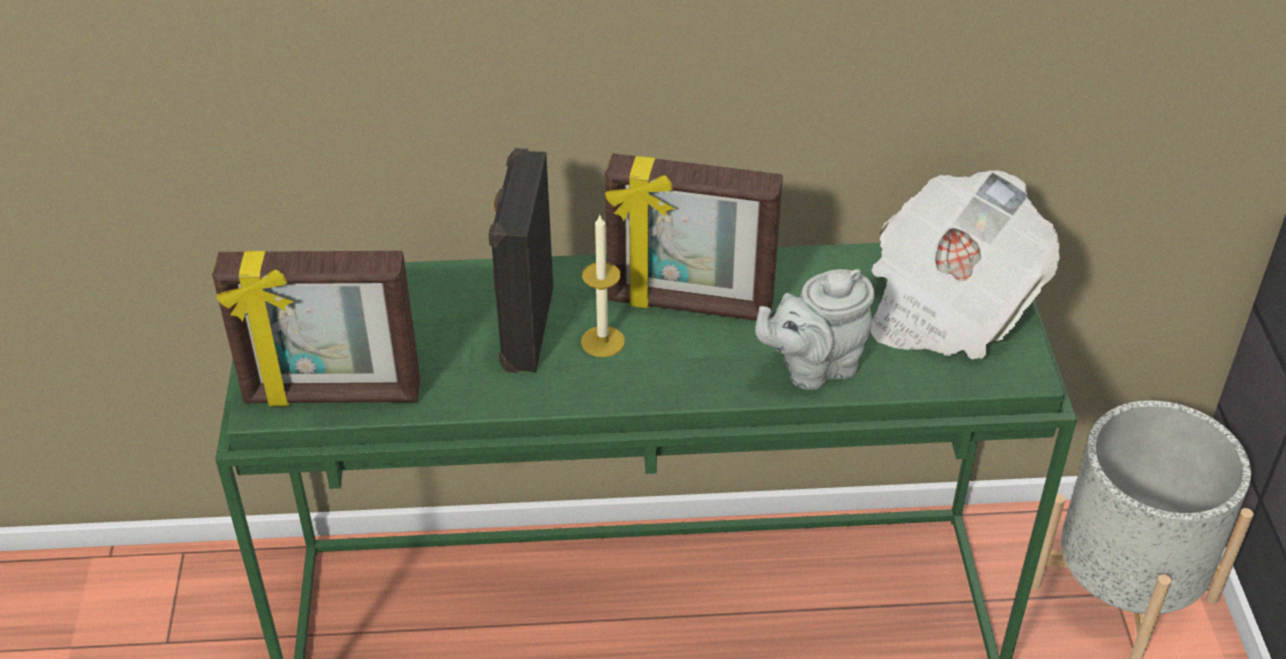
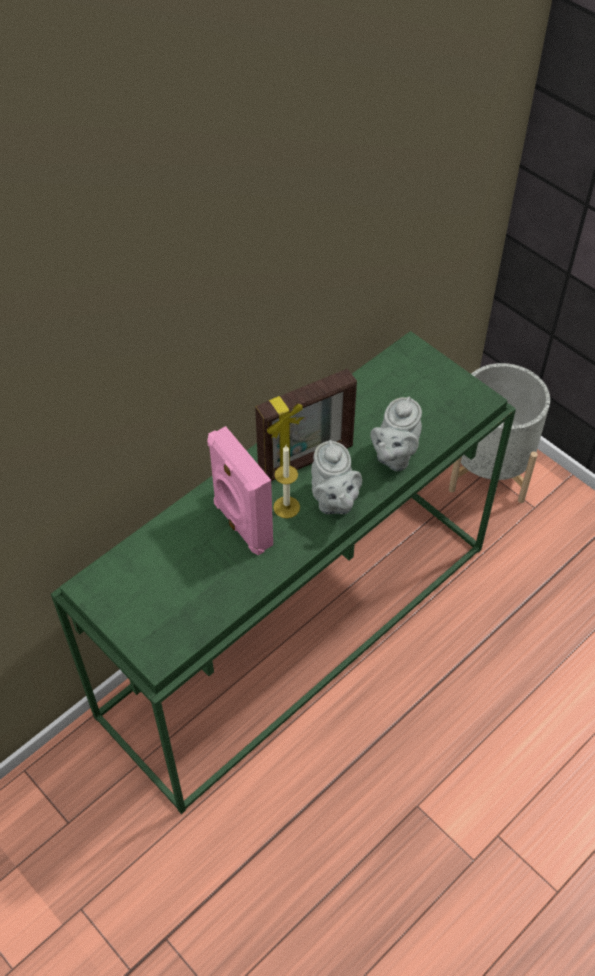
camera: 40 degrees left, 10 degrees up
picture frame [212,251,421,406] -> none
black speaker [488,148,553,373] -> pink speaker [207,426,273,555]
newspaper [870,170,1060,359] -> none
none -> grey teapot [311,440,362,514]

